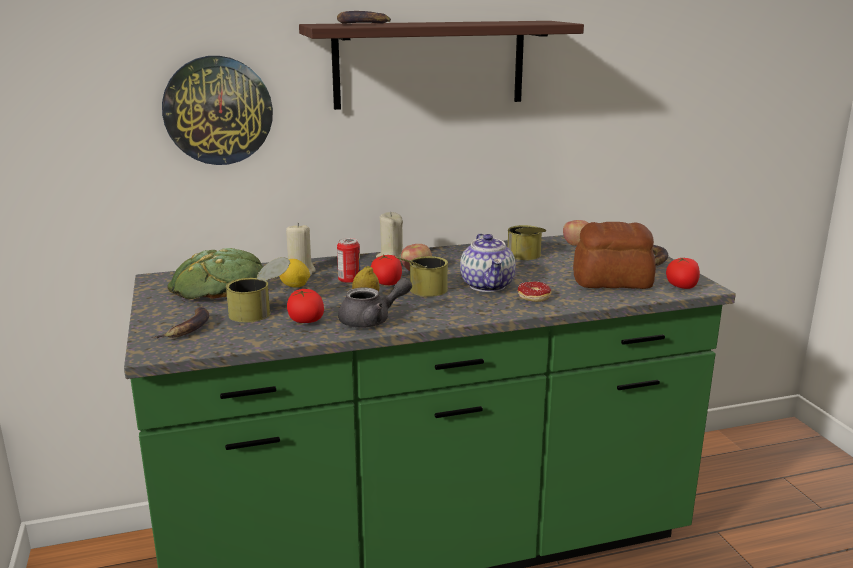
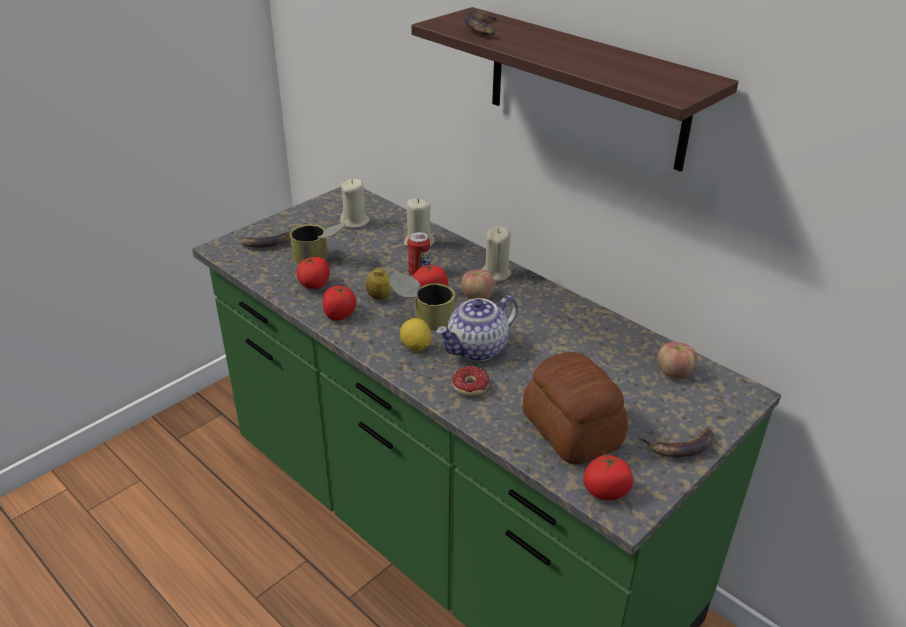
camera: 60 degrees right, 15 degrees up
wall clock [162,56,273,165] -> none
bread [167,248,263,299] -> beige candle [340,179,370,228]
lemon [279,259,310,288] -> lemon moved to [400,318,431,351]
grey teapot [338,278,412,328] -> tomato [323,286,356,321]
can [508,225,546,260] -> none

